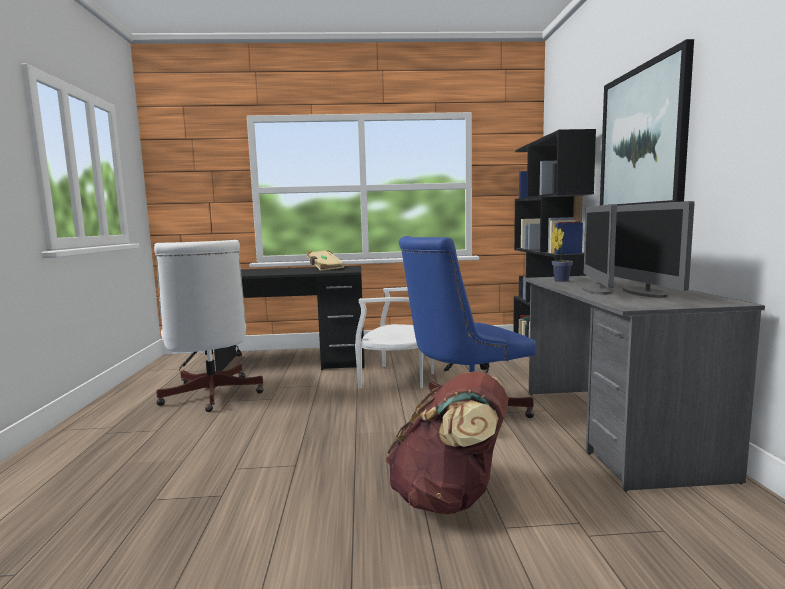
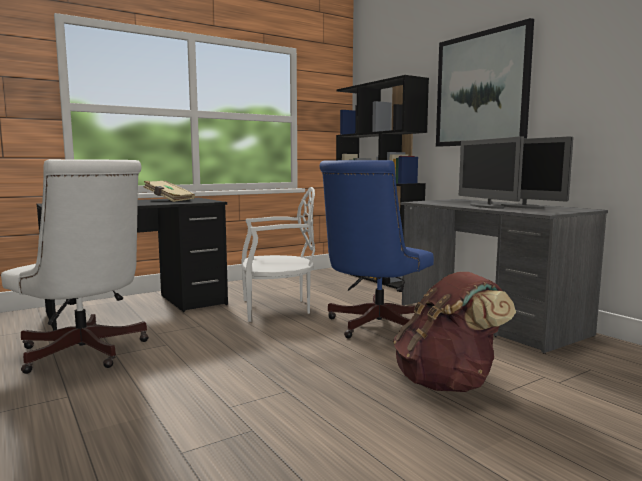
camera: 30 degrees left, 0 degrees up
potted plant [551,227,573,282] -> none

